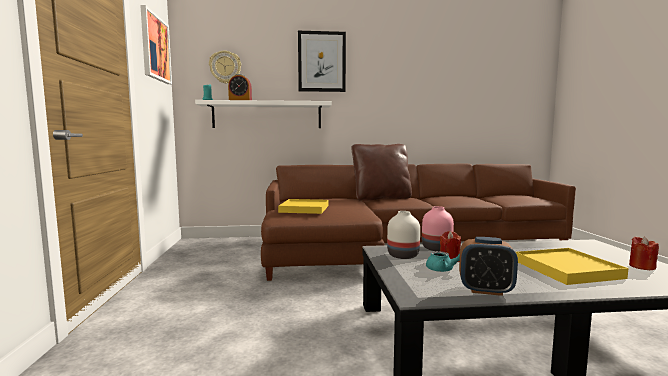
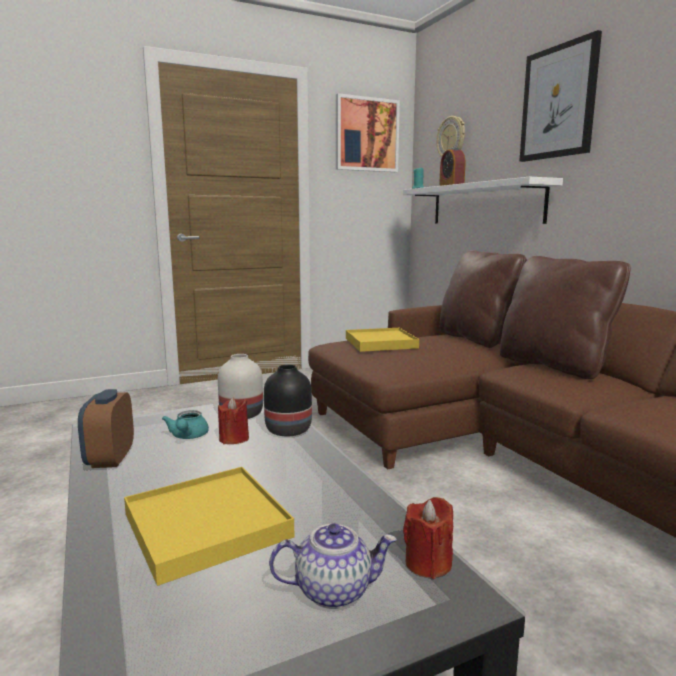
camera: 70 degrees right, 5 degrees up
pink vase [422,206,454,251] -> black vase [264,364,312,436]
red candle [629,237,659,270] -> red candle moved to [403,497,453,579]
none -> teapot [269,523,397,609]
none -> brown pillow [439,250,527,348]

